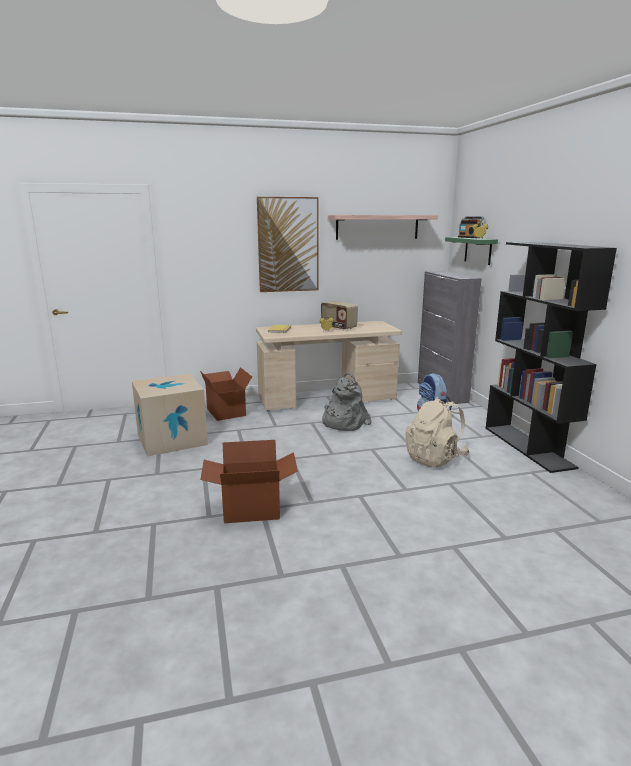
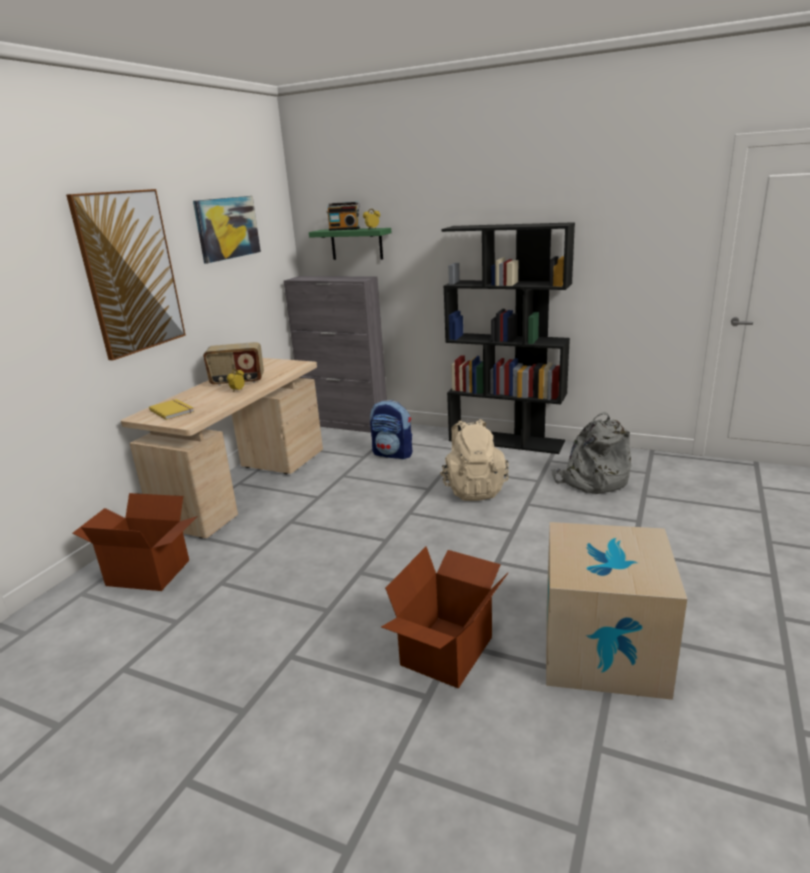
camera: 50 degrees left, 5 degrees up
cardboard box [132,374,208,457] -> cardboard box moved to [546,522,687,700]
grey backpack [322,373,371,431] -> grey backpack moved to [552,412,632,494]
shelf [328,215,438,240] -> picture [193,196,261,263]

